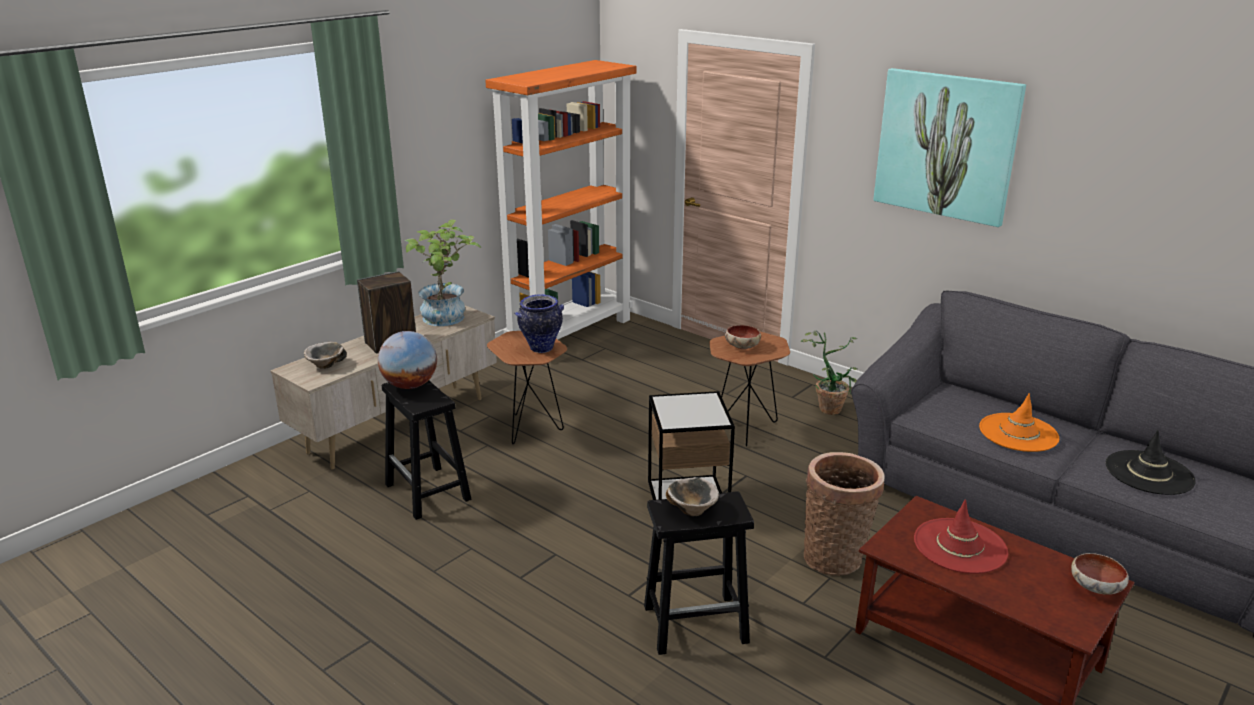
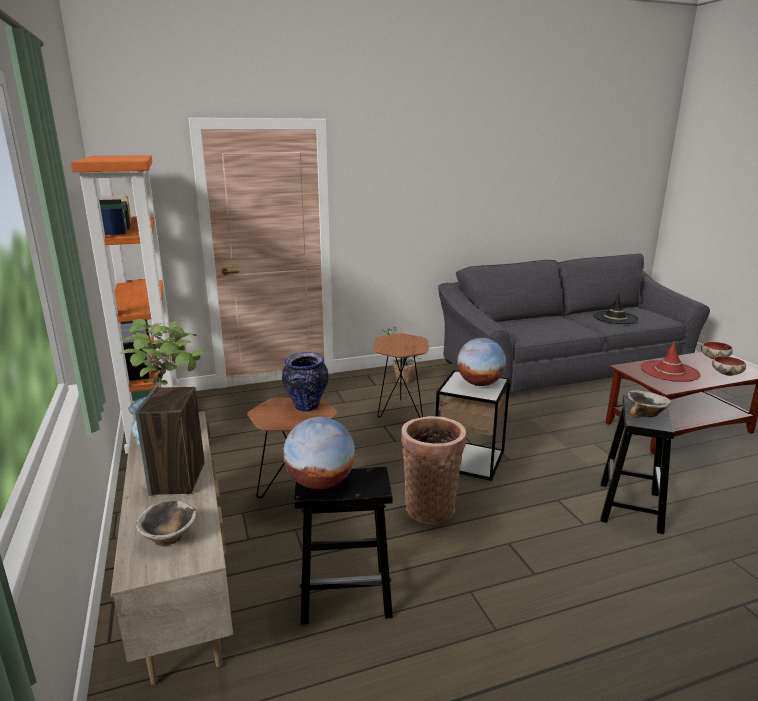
camera: 60 degrees left, 5 degrees down
bowl [725,325,761,349] -> bowl moved to [712,356,746,376]
basket [804,452,885,576] -> basket moved to [401,416,466,524]
picture [874,68,1026,227] -> none
orange hat [979,393,1059,452] -> none
none -> globe [457,338,506,386]

